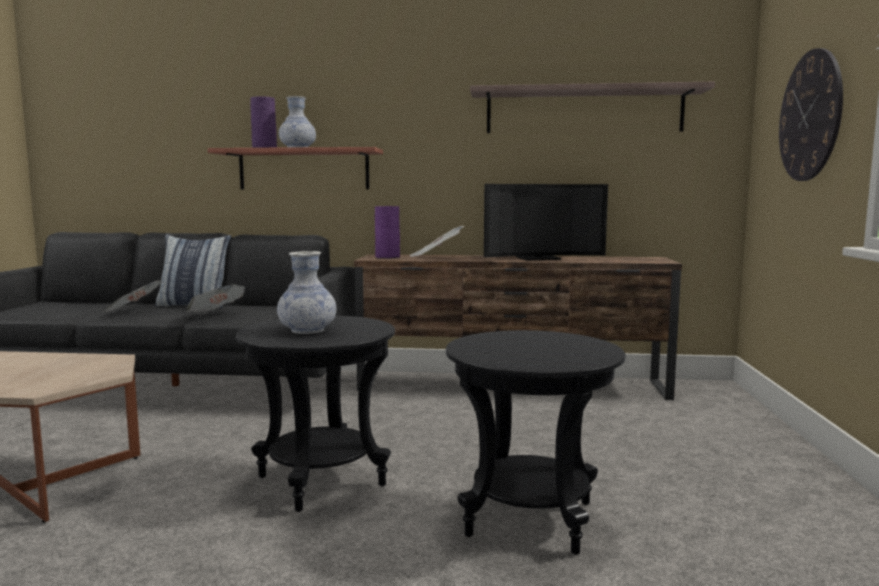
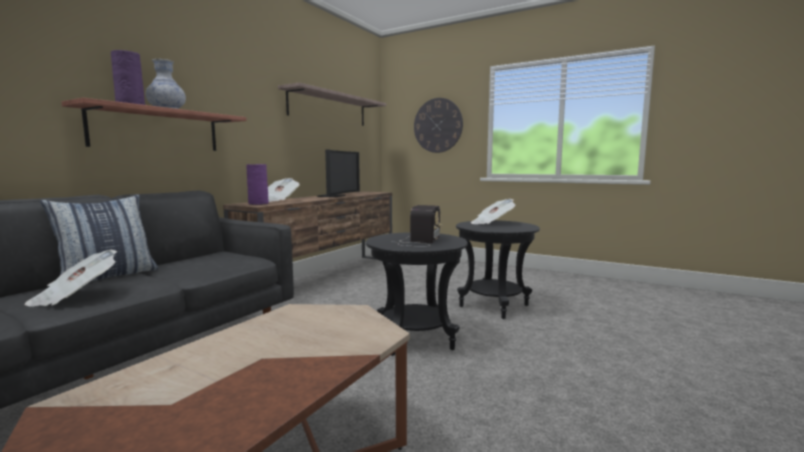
camera: 65 degrees left, 0 degrees up
newspaper [186,284,245,312] -> newspaper moved to [471,199,516,224]
vase [277,251,336,334] -> radio [391,205,442,247]

